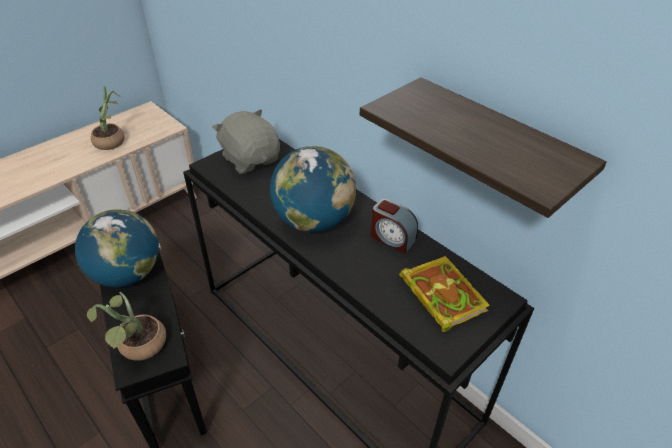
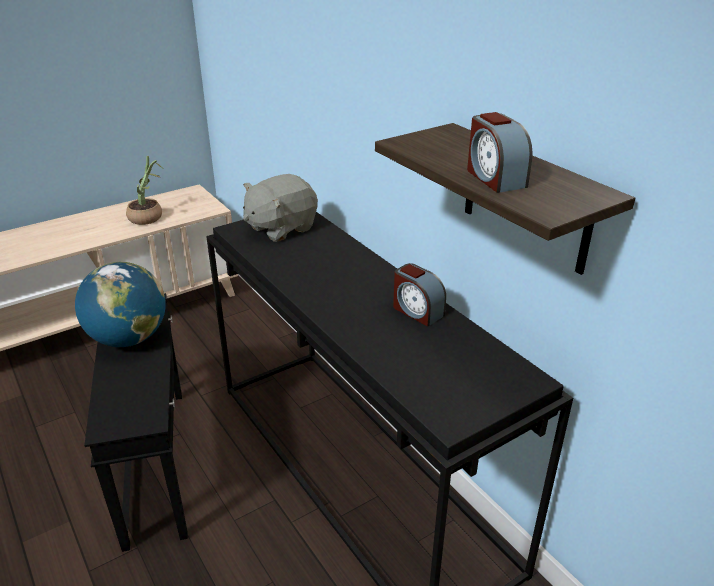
camera: 10 degrees right, 10 degrees down
potted plant [87,292,166,361] -> none
grey plush toy [212,109,280,174] -> grey plush toy turned 105 degrees counterclockwise [243,174,318,242]
globe [270,146,356,232] -> none
book [399,256,490,332] -> none
none -> alarm clock [467,112,533,193]

